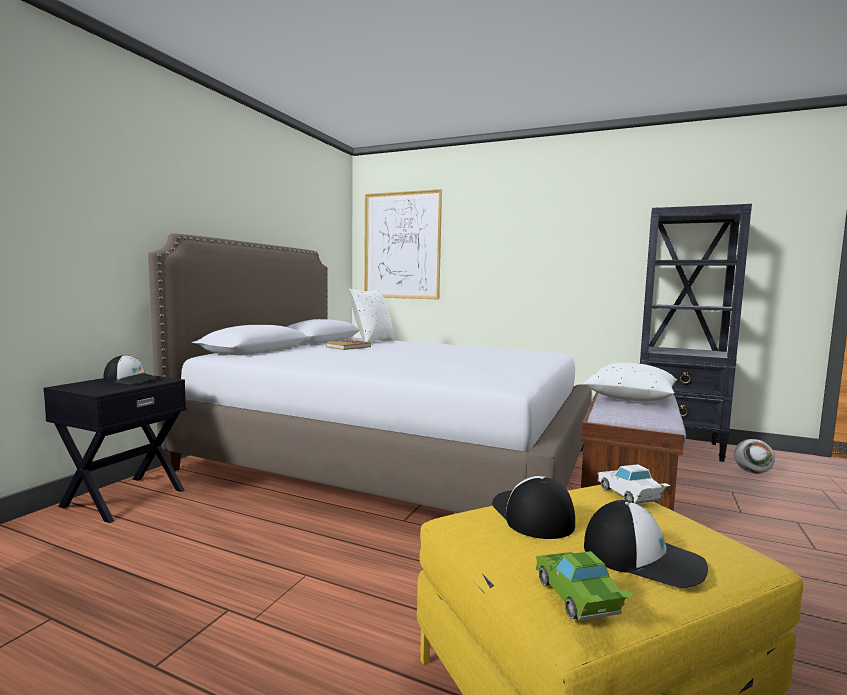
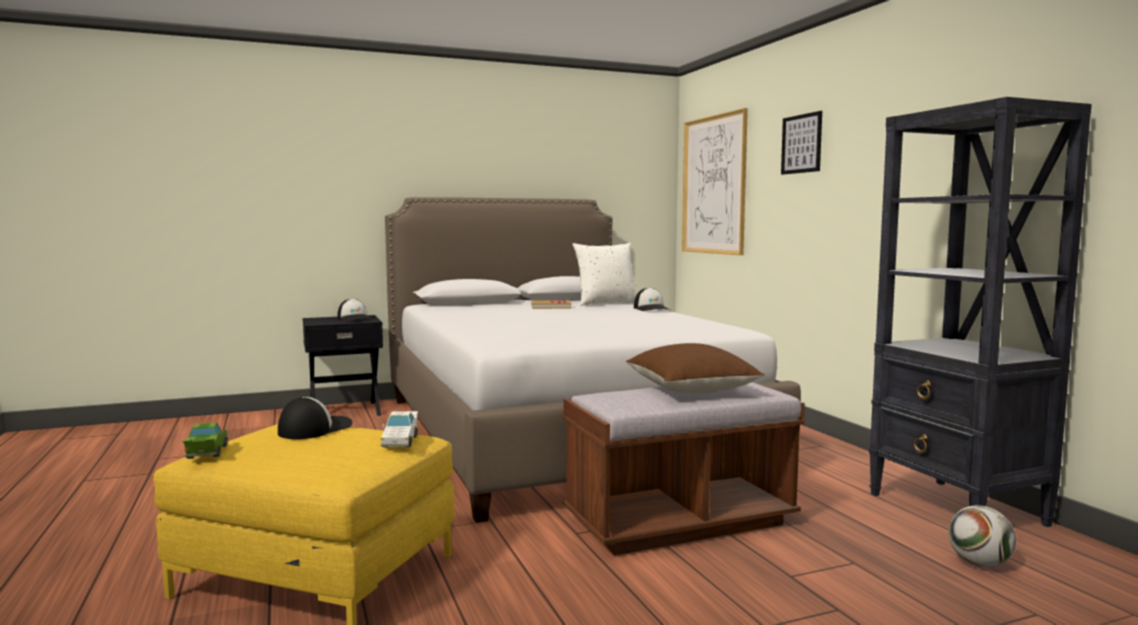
camera: 45 degrees right, 0 degrees up
green toy car [535,551,634,621] -> green toy car turned 45 degrees counterclockwise [182,423,228,459]
white pillow [583,363,677,401] -> brown pillow [626,343,765,394]
cap [584,500,708,588] -> cap moved to [634,288,670,311]
white toy car [597,464,671,504] -> white toy car turned 150 degrees clockwise [380,411,418,447]
none -> picture [781,111,822,175]

